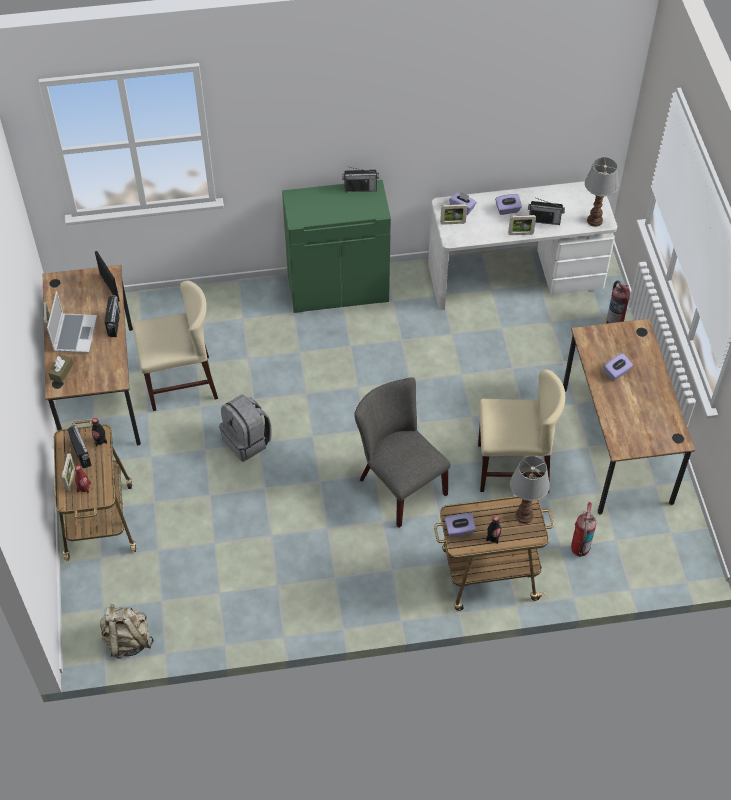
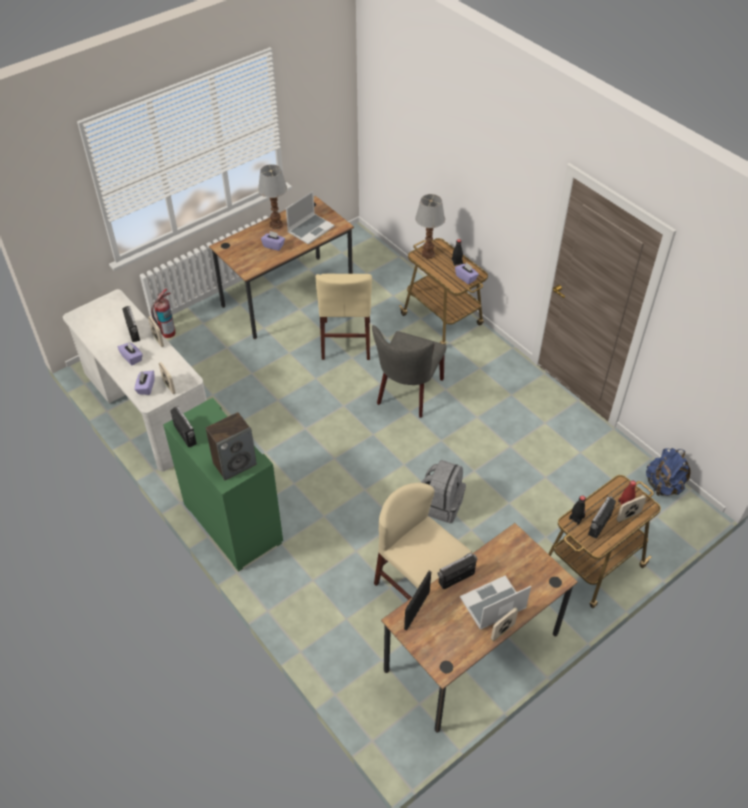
camera: 120 degrees left, 5 degrees down
brown tissue box [48,354,73,383] -> none
beige backpack [100,605,154,659] -> blue backpack [646,448,691,496]
beige chair [478,370,565,493] -> beige chair turned 150 degrees counterclockwise [316,274,372,360]
fire extinguisher [571,502,596,557] -> none
table lamp [585,157,619,227] -> table lamp moved to [258,164,287,229]
none -> speaker [206,412,257,480]
none -> laptop [286,191,334,244]

